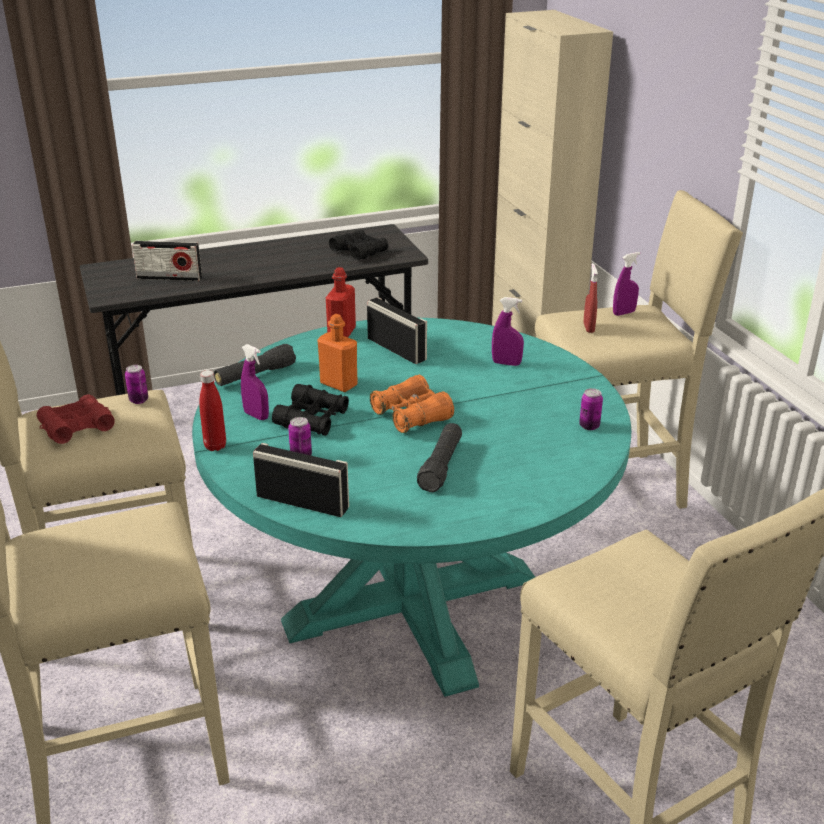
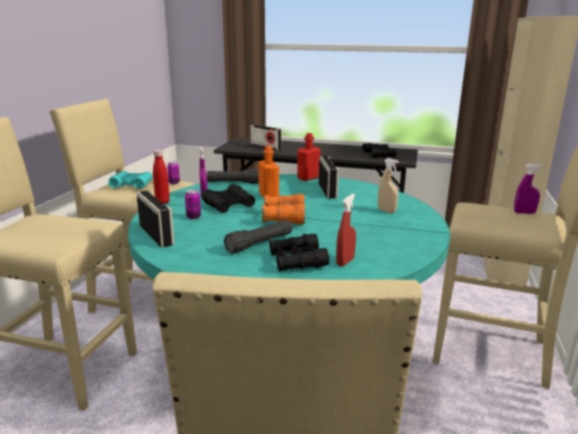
camera: 35 degrees right, 10 degrees down
red binoculars [37,394,115,444] -> turquoise binoculars [108,171,153,189]
purple spray bottle [492,297,524,366] -> beige spray bottle [378,158,399,214]
can [579,388,603,430] -> none
red spray bottle [584,263,598,333] -> red spray bottle moved to [336,194,356,266]
none -> black binoculars [269,234,329,272]

